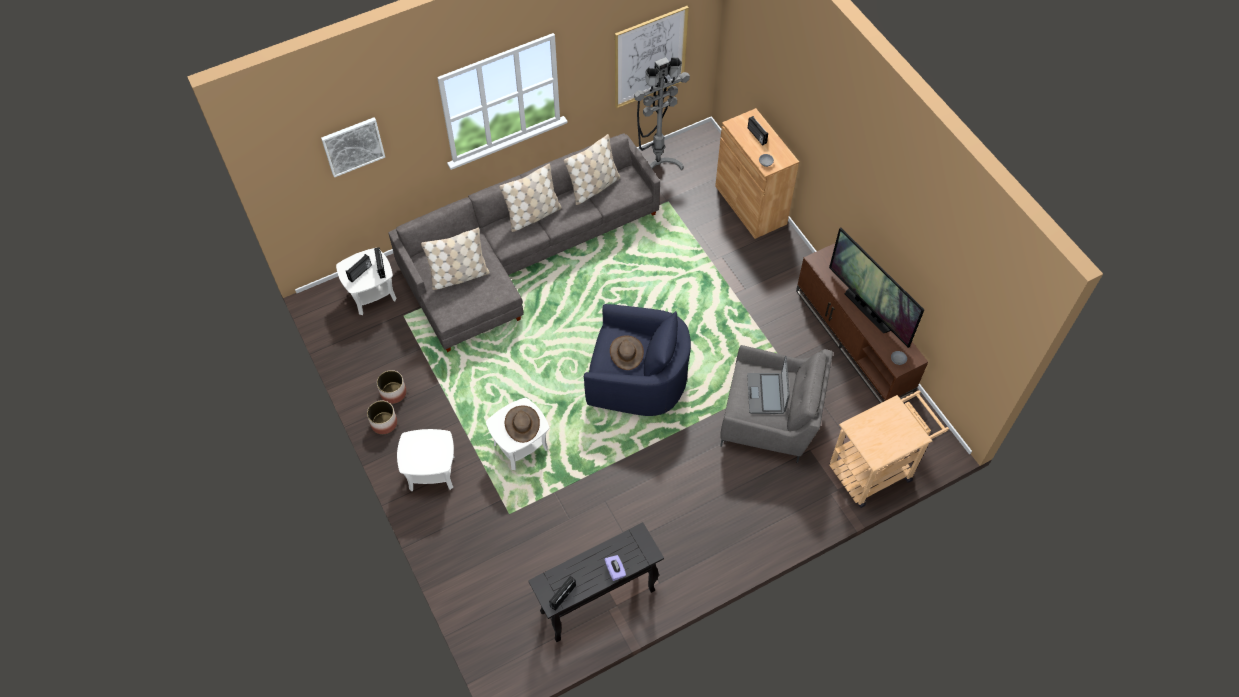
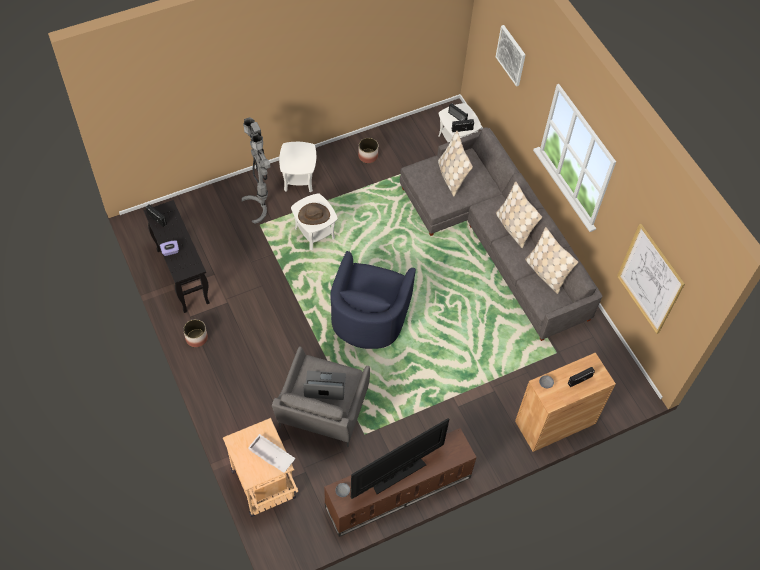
camera: 90 degrees right, 0 degrees up
planter [367,401,397,434] -> planter moved to [183,319,208,347]
brown hat [610,335,644,370] -> none
grey floor lamp [634,57,690,171] -> grey floor lamp moved to [242,117,270,224]
none -> white tray [248,434,296,473]

